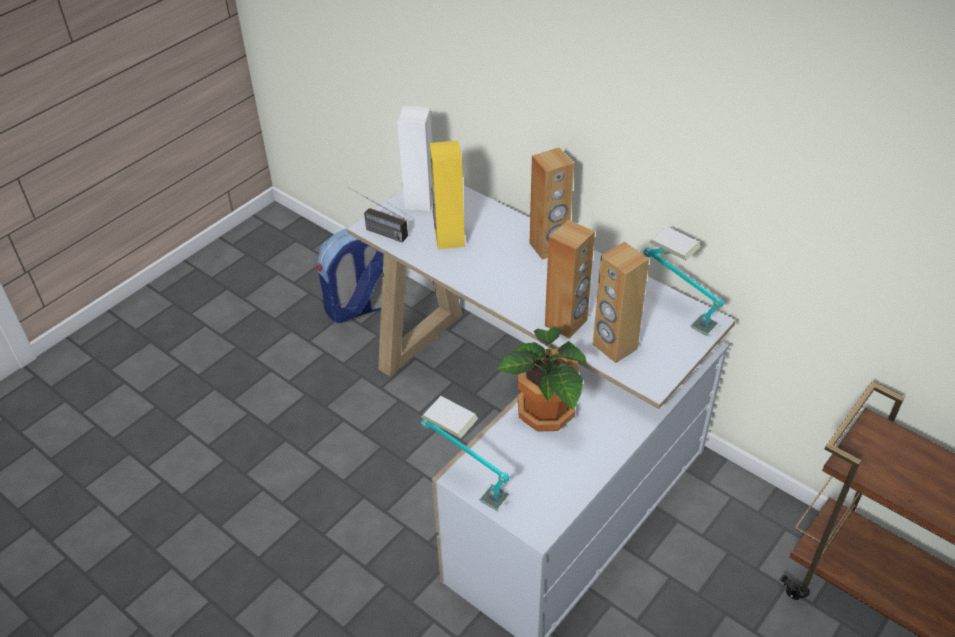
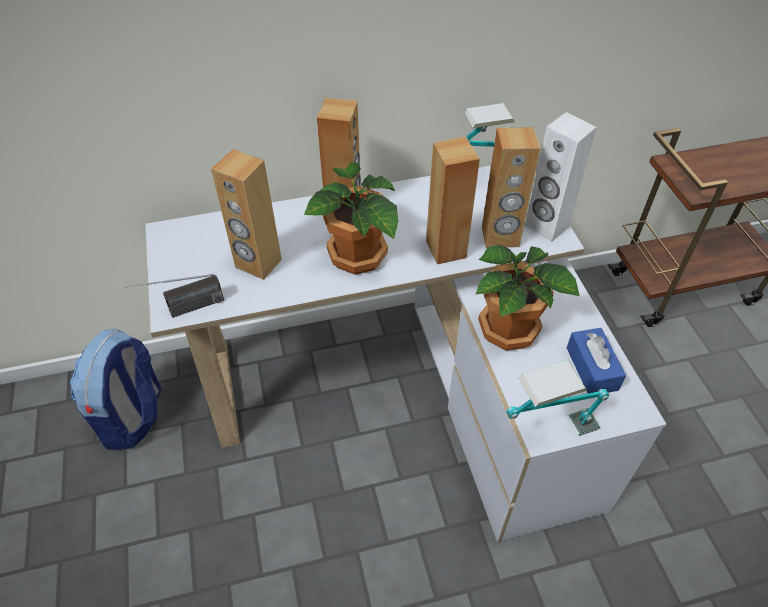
camera: 55 degrees left, 5 degrees up
white speaker [397,106,433,211] -> white speaker moved to [525,112,596,241]
yellow speaker [430,140,465,249] -> brown speaker [211,149,282,280]
none -> potted plant [304,163,398,275]
none -> blue tissue box [567,328,626,393]

